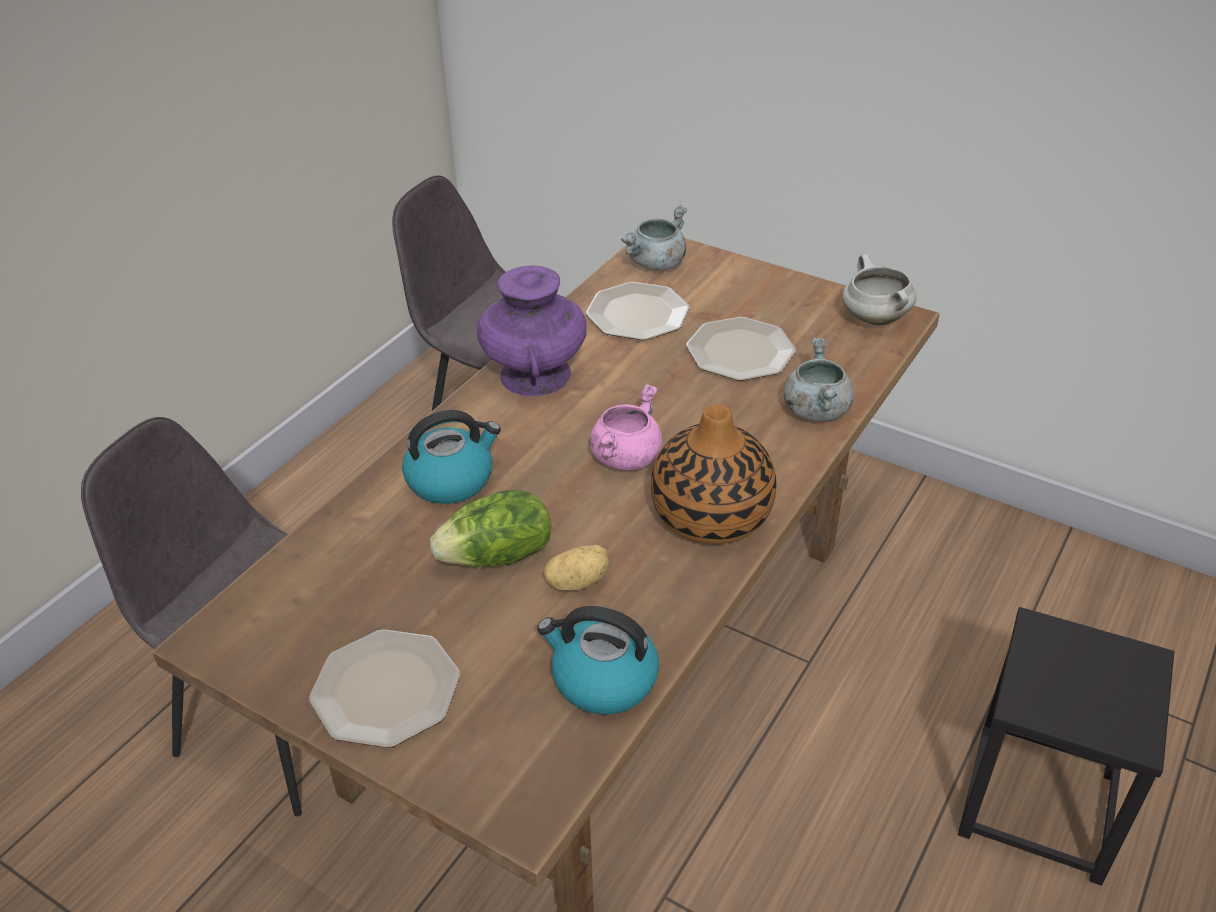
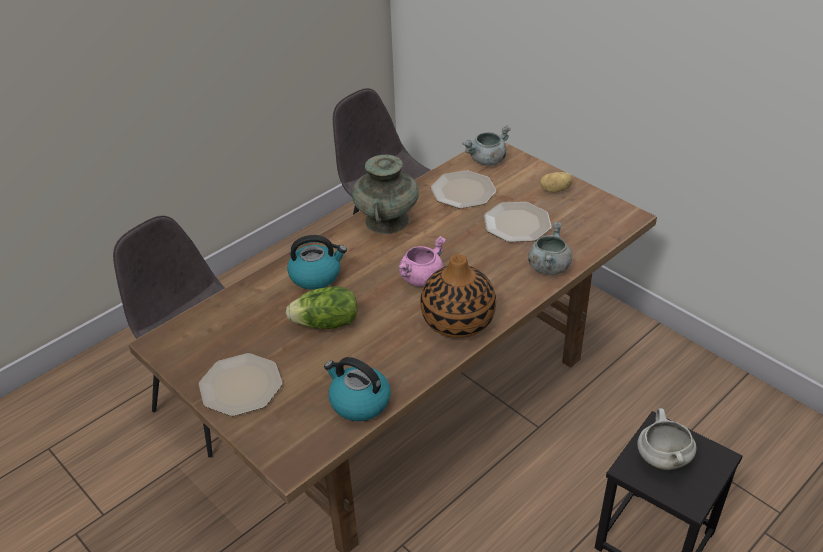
camera: 15 degrees right, 0 degrees up
purple vase [477,265,587,396] -> turquoise vase [352,155,419,234]
potato [543,545,610,590] -> potato moved to [539,172,572,193]
white cooking pot [842,254,917,326] -> white cooking pot moved to [637,408,696,470]

